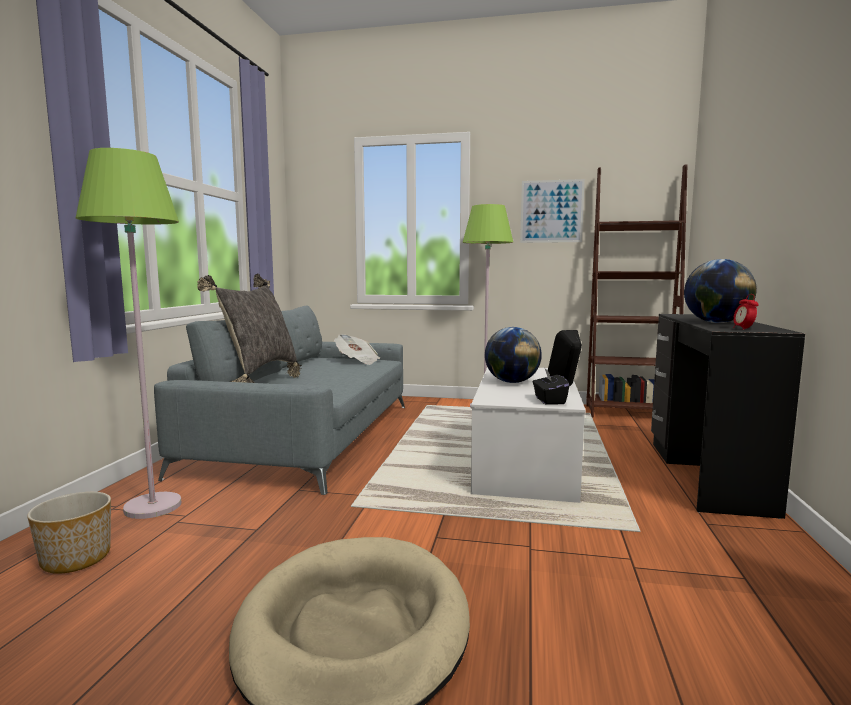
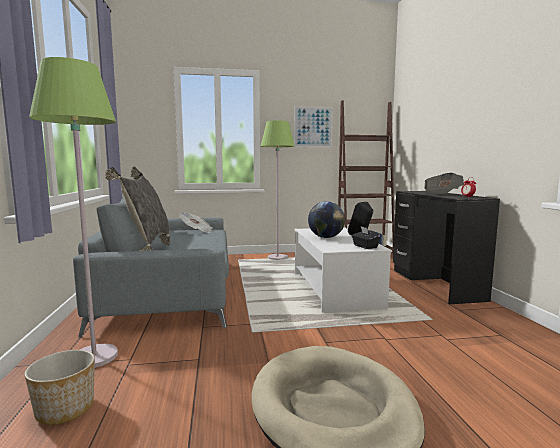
camera: 20 degrees left, 0 degrees up
globe [684,259,757,323] -> newspaper [424,173,464,194]

